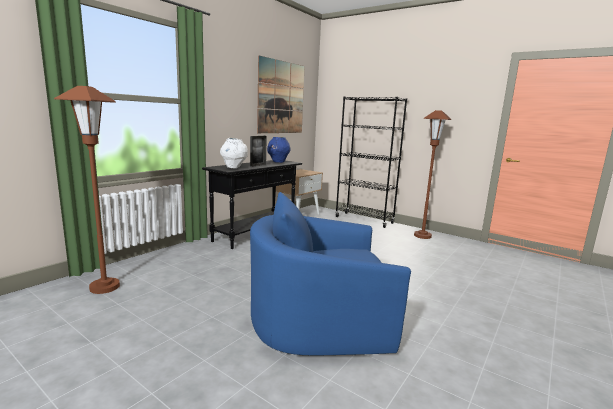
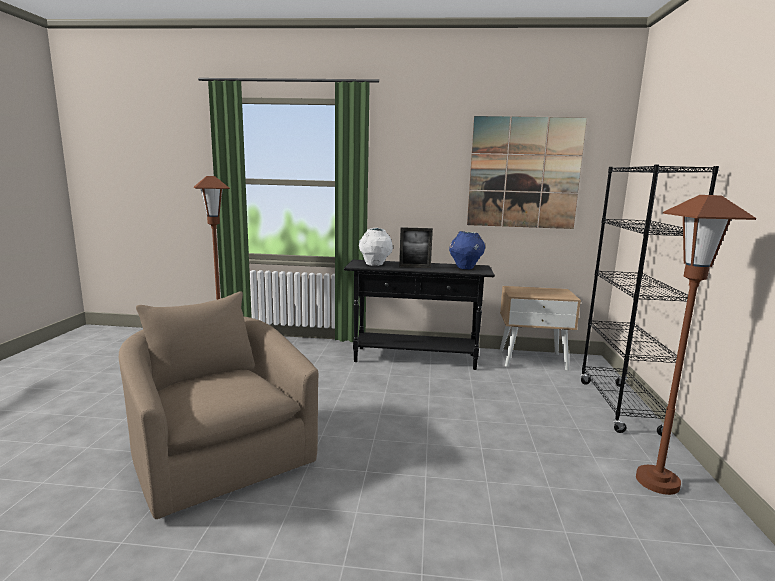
camera: 60 degrees right, 0 degrees up
blue armchair [250,192,411,355] -> beige armchair [119,291,318,519]

